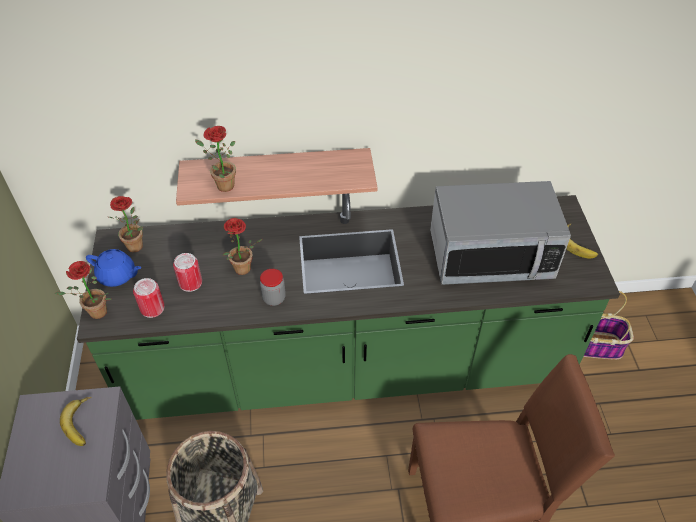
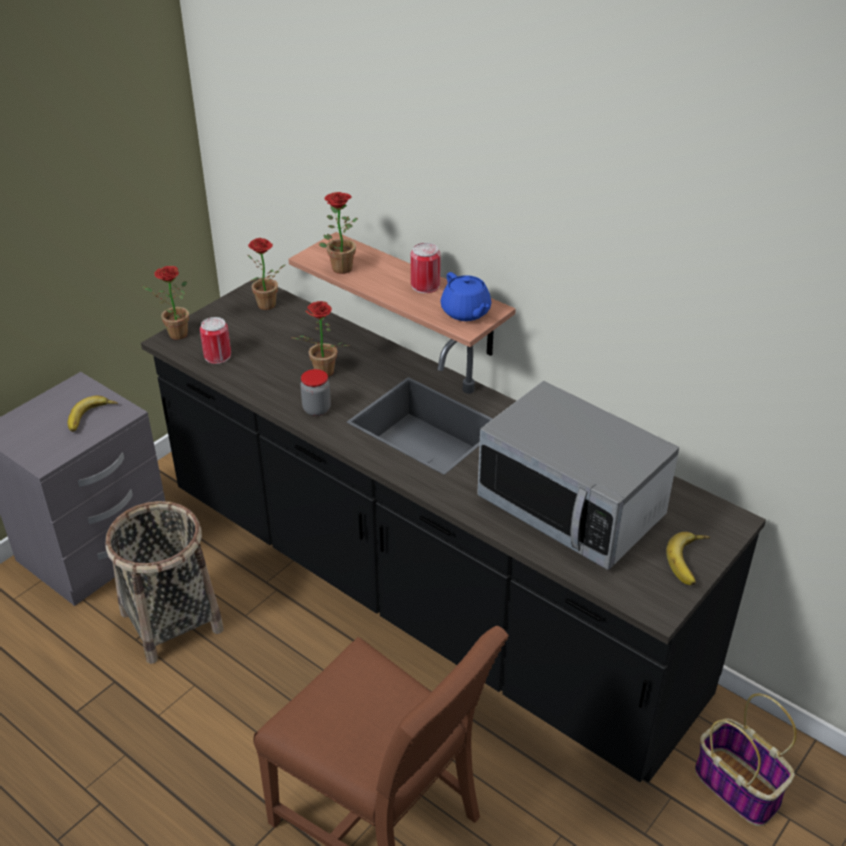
camera: 45 degrees right, 10 degrees down
green counter [77,193,620,420] -> black counter [141,278,766,783]
blue teapot [86,249,141,287] -> blue teapot moved to [441,272,491,321]
can [173,253,202,292] -> can moved to [411,243,441,293]

